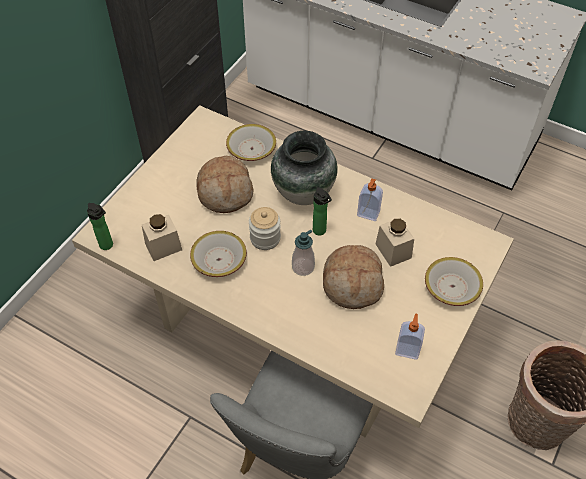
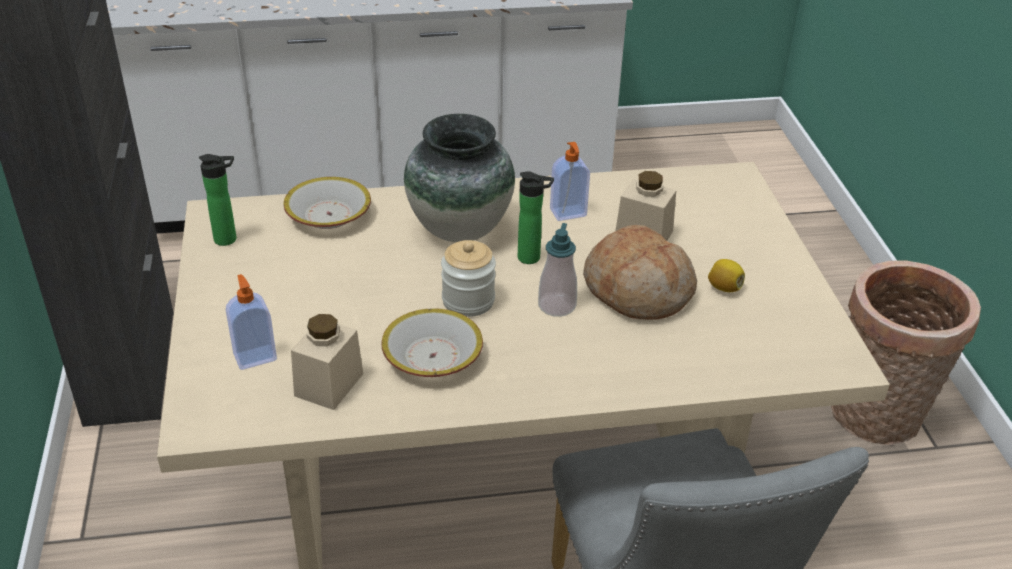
camera: 40 degrees left, 15 degrees down
bottle [87,203,113,250] -> bottle moved to [199,154,237,246]
bread [196,156,253,213] -> none
soap dispenser [395,313,425,360] -> soap dispenser moved to [226,274,277,370]
bowl [425,257,483,306] -> none
none -> lemon [708,259,745,292]

